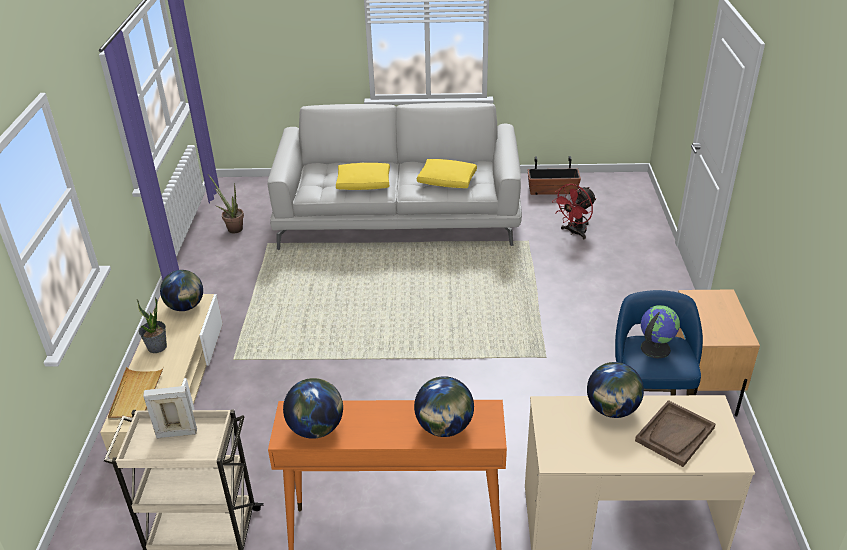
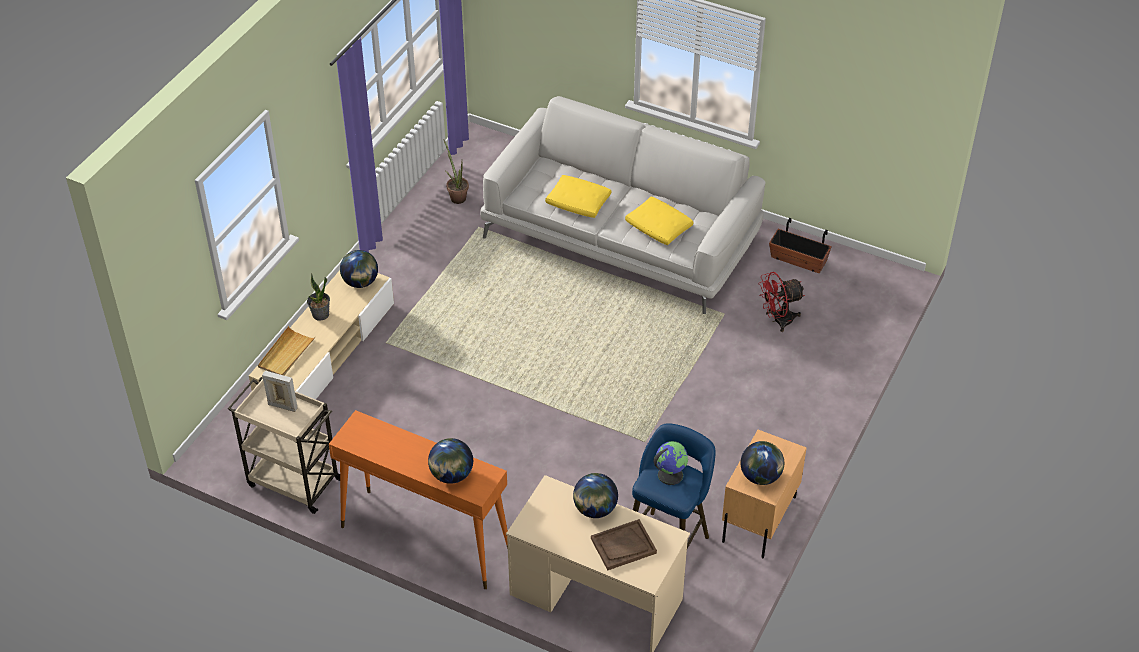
camera: 25 degrees right, 10 degrees up
globe [283,378,343,439] -> globe moved to [740,441,784,485]

